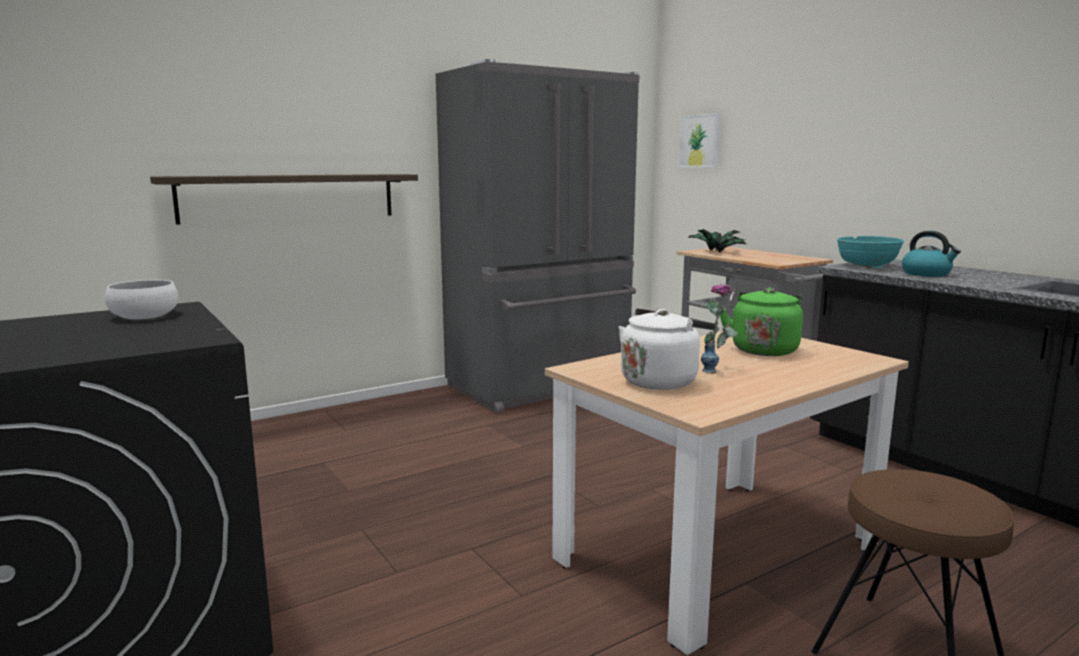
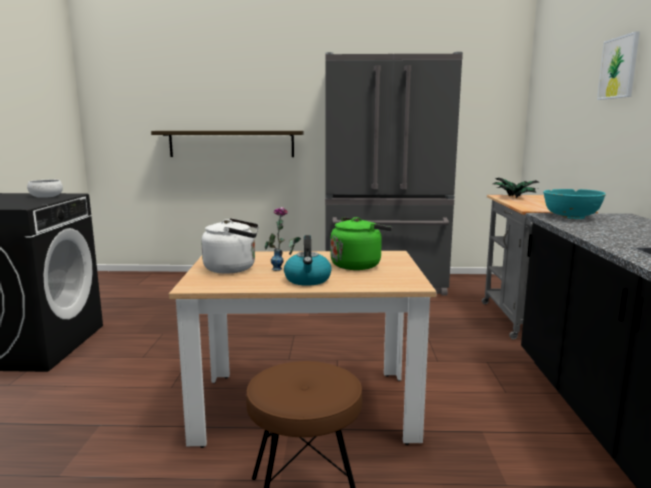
camera: 35 degrees right, 0 degrees up
picture [678,113,720,167] -> picture moved to [597,31,640,100]
kettle [902,231,961,277] -> kettle moved to [284,235,332,286]

